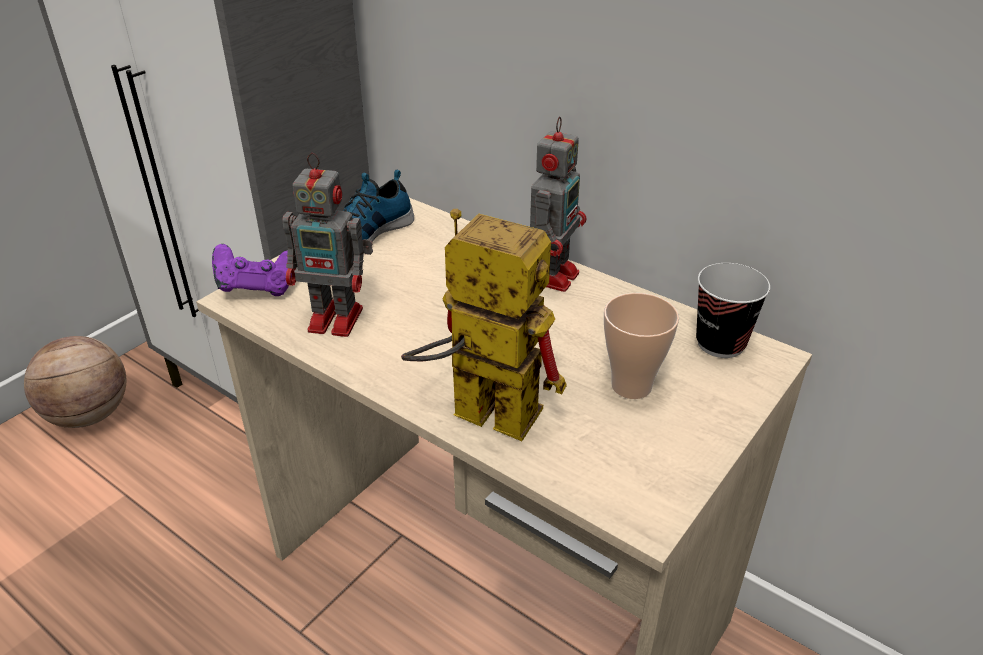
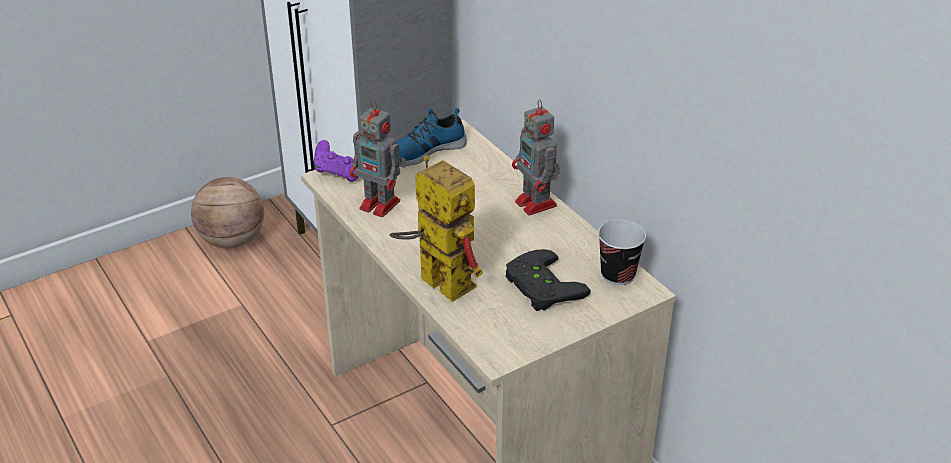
camera: 20 degrees right, 0 degrees up
toy robot [530,116,586,292] -> toy robot turned 105 degrees clockwise [512,99,560,216]
cup [604,293,679,399] -> black game controller [506,249,591,311]

